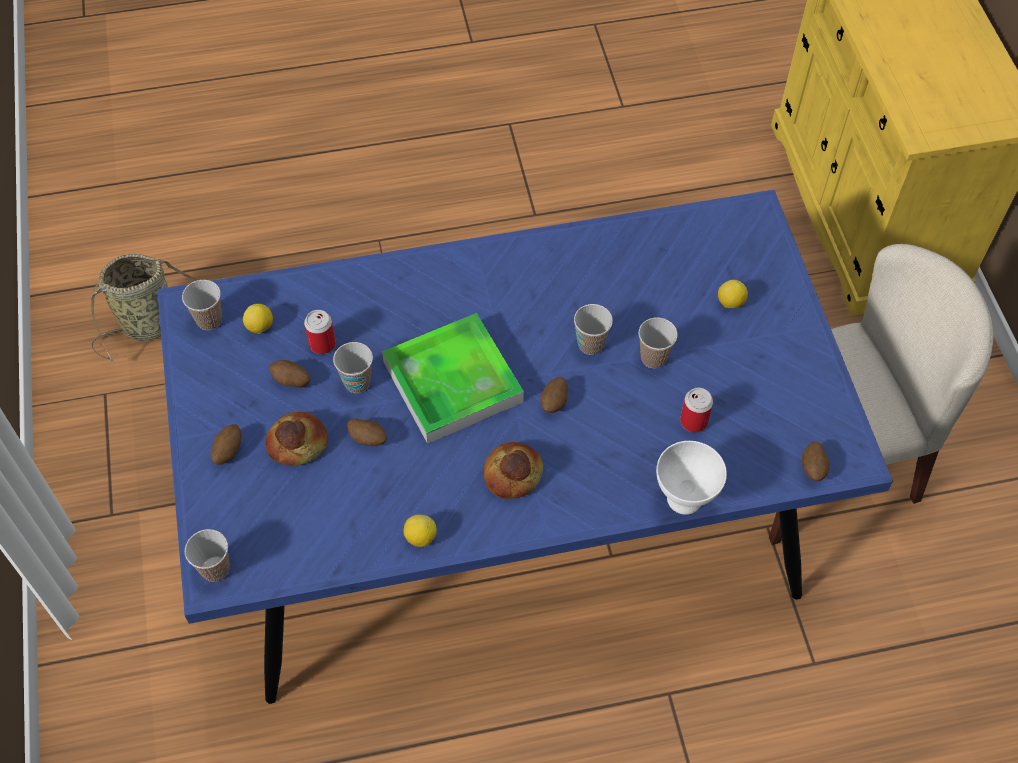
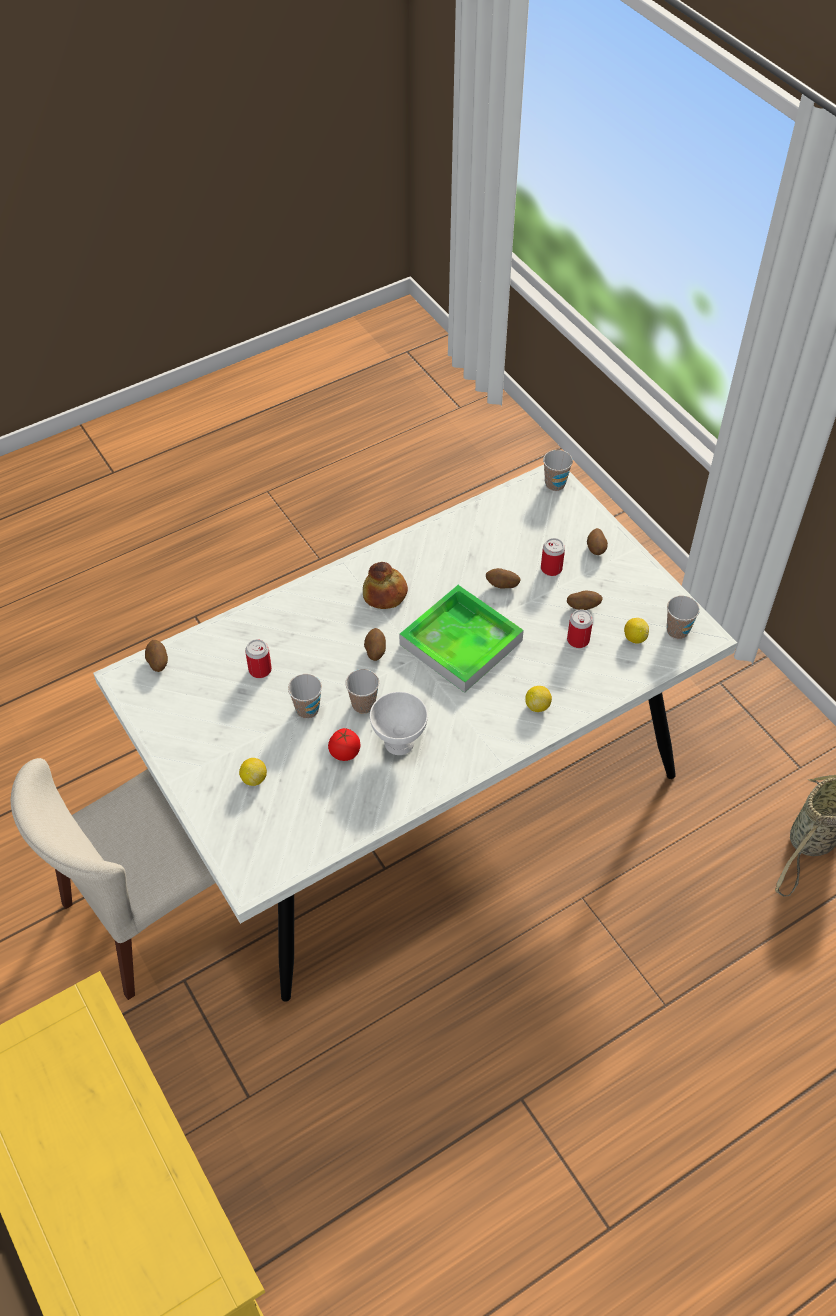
camera: 160 degrees right, 5 degrees down
blue dining table [157,190,893,704] -> white dining table [93,465,737,1002]
bread [265,412,328,466] -> can [541,538,565,576]
cup [333,342,373,393] -> none
lemon [403,514,437,547] -> lemon moved to [525,686,552,712]
white bowl [656,441,727,515] -> white bowl moved to [370,692,428,755]
none -> tomato [328,728,360,761]

